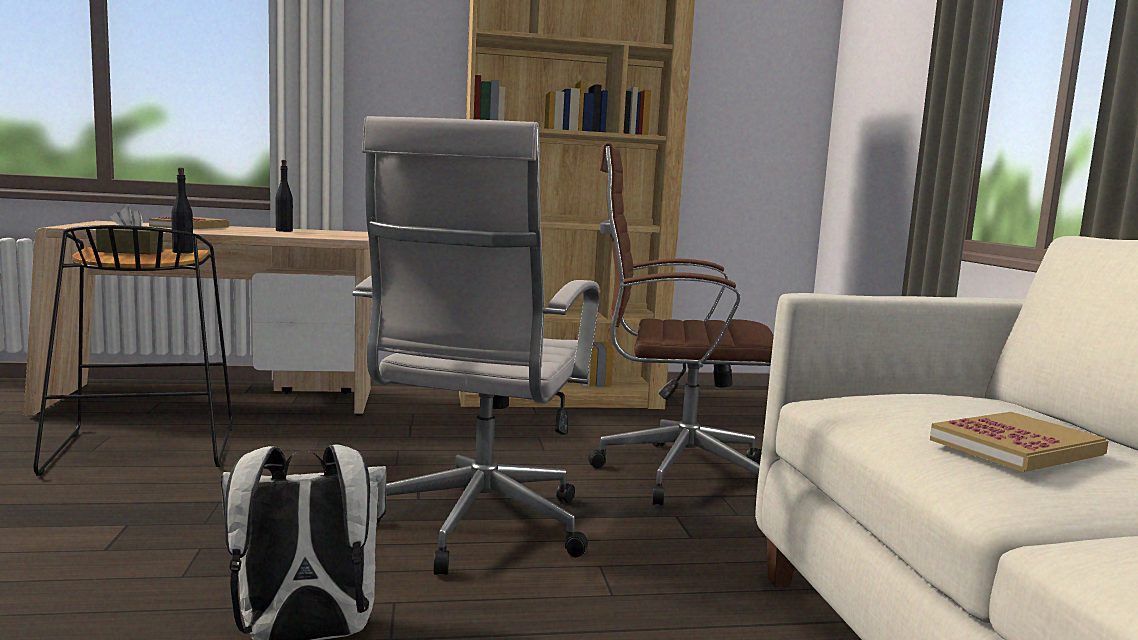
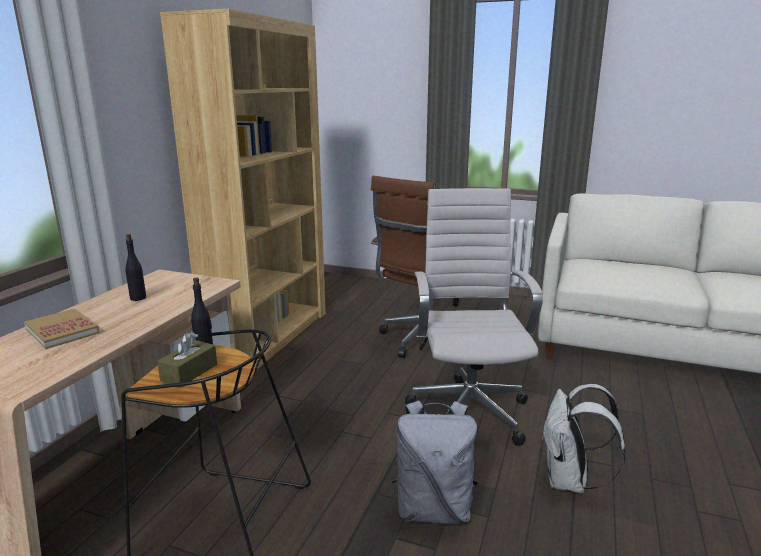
camera: 60 degrees left, 10 degrees up
white office chair [352,116,600,575] -> white office chair turned 135 degrees counterclockwise [405,188,543,446]
book [930,412,1109,472] -> none
none -> grey backpack [392,400,478,524]

